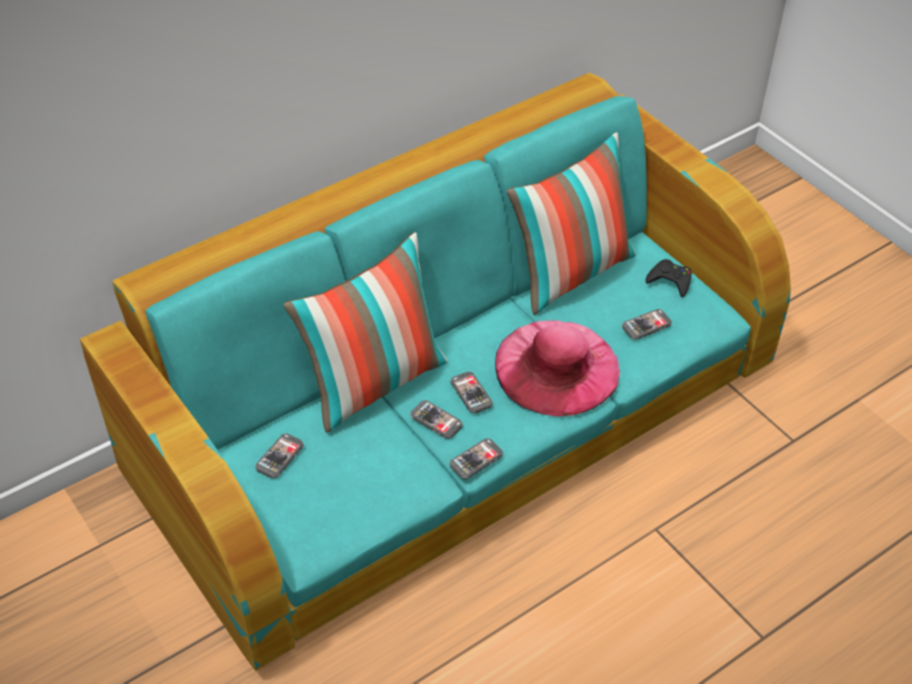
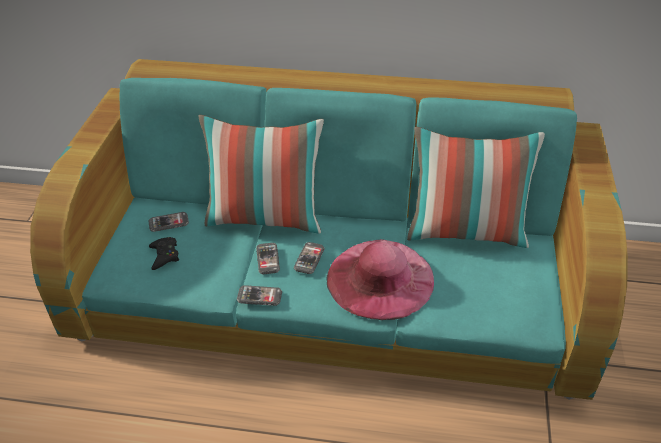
camera: 45 degrees right, 5 degrees down
phone [622,309,672,340] -> none
black game controller [646,259,692,297] -> black game controller moved to [149,237,179,270]

